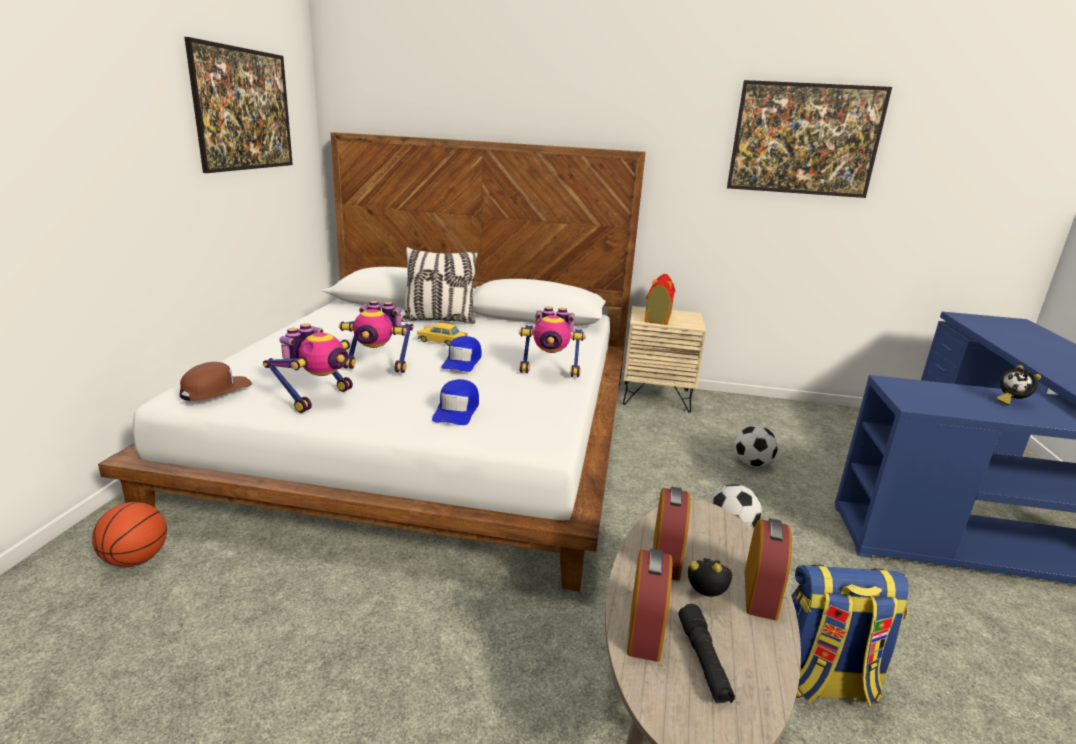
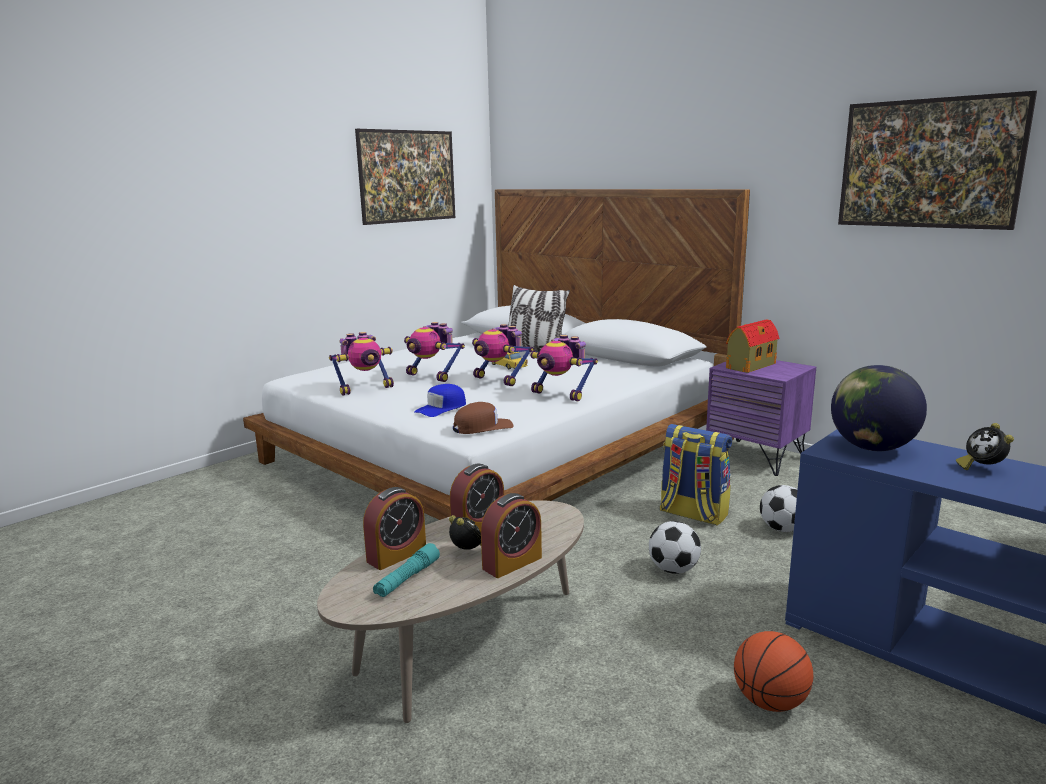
camera: 35 degrees right, 5 degrees down
basketball [92,502,167,567] -> basketball moved to [734,631,813,712]
brown cap [180,362,252,401] -> brown cap moved to [453,402,514,434]
blue cap [441,336,482,372] -> toy robot [472,324,534,386]
beige nightstand [623,306,706,413] -> purple nightstand [706,360,816,476]
black flashlight [678,604,735,704] -> turquoise flashlight [373,543,440,597]
backpack [792,564,909,707] -> backpack moved to [660,424,732,526]
none -> globe [831,365,927,451]

